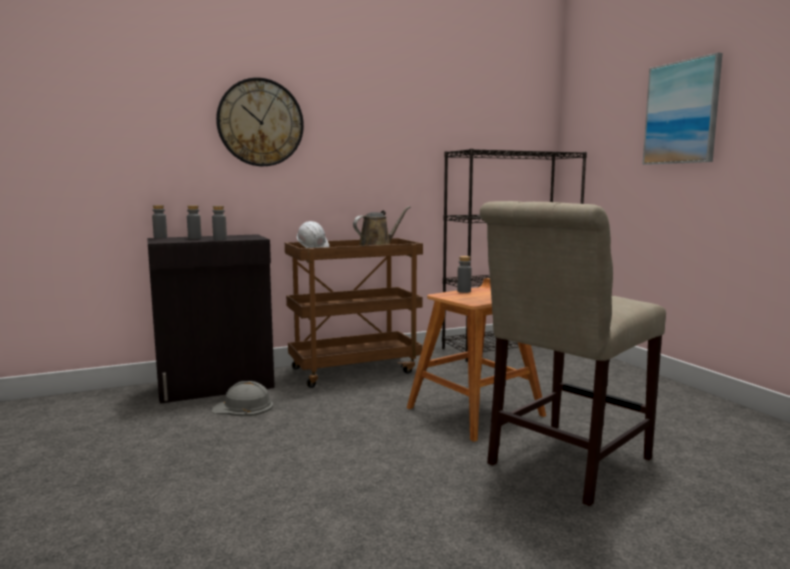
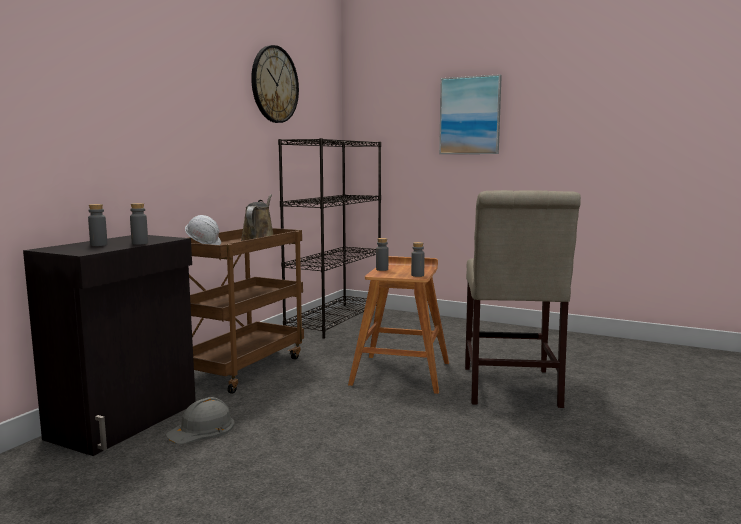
camera: 40 degrees left, 0 degrees up
grey bottle [152,205,167,239] -> grey bottle moved to [411,242,425,277]
wall clock [216,78,304,166] -> wall clock moved to [251,45,299,123]

